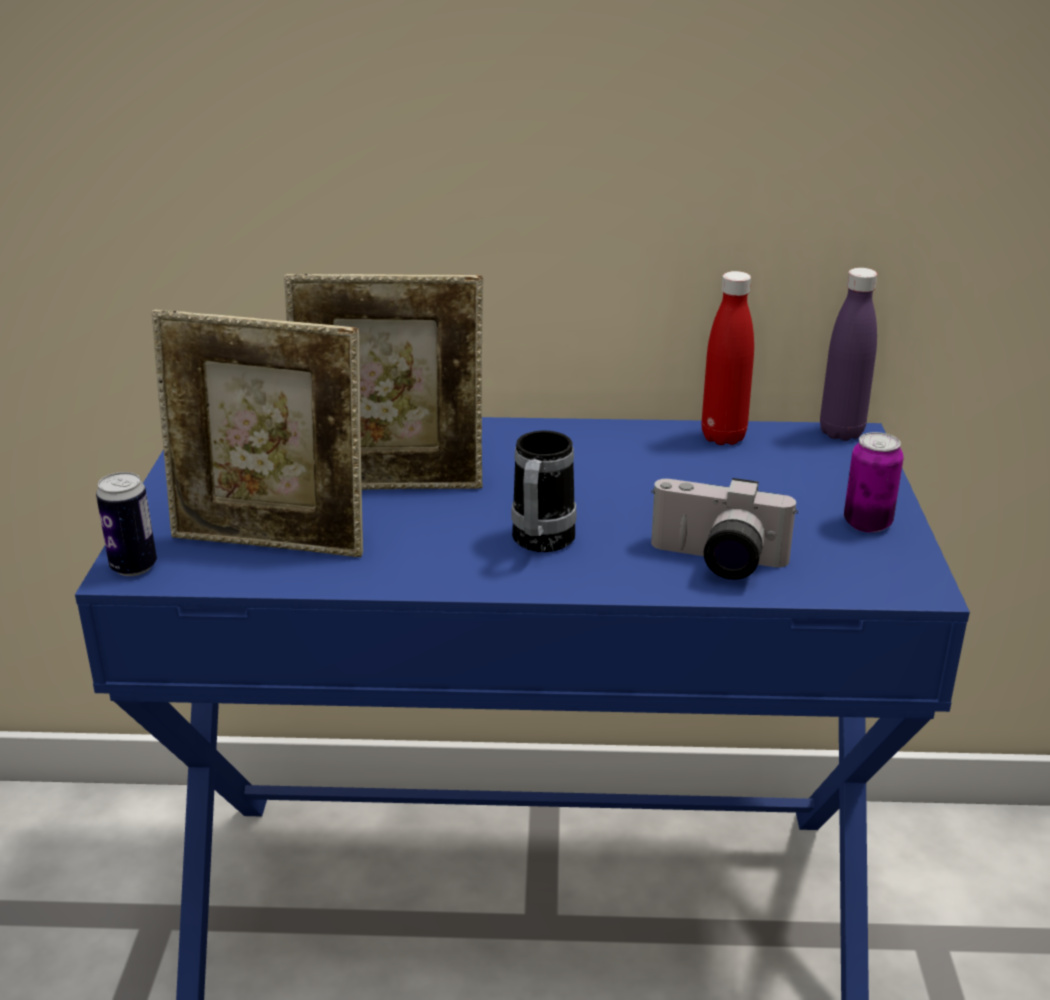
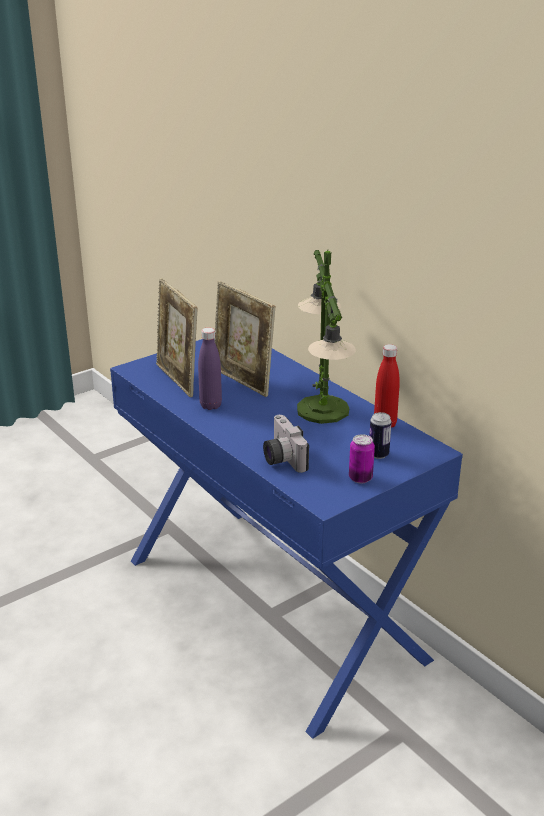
camera: 50 degrees right, 0 degrees up
can [96,472,157,576] -> can moved to [369,412,392,459]
mug [511,430,576,552] -> none
purple bottle [820,268,877,441] -> purple bottle moved to [198,328,222,410]
none -> table lamp [297,250,356,424]

